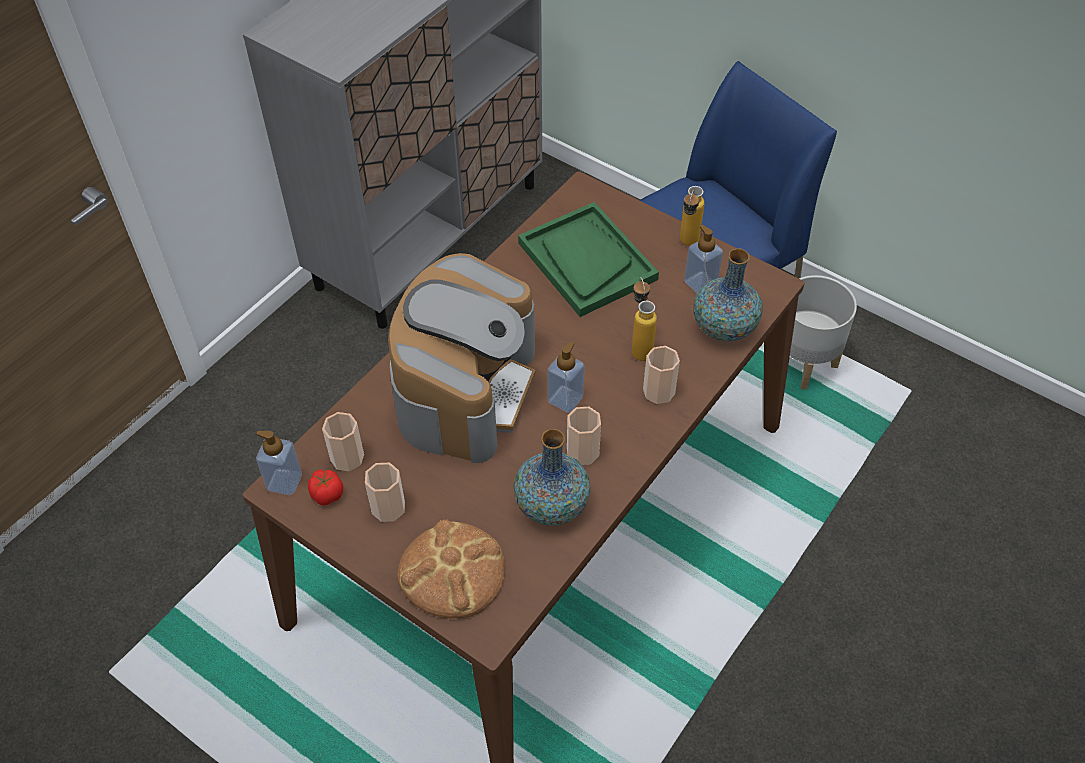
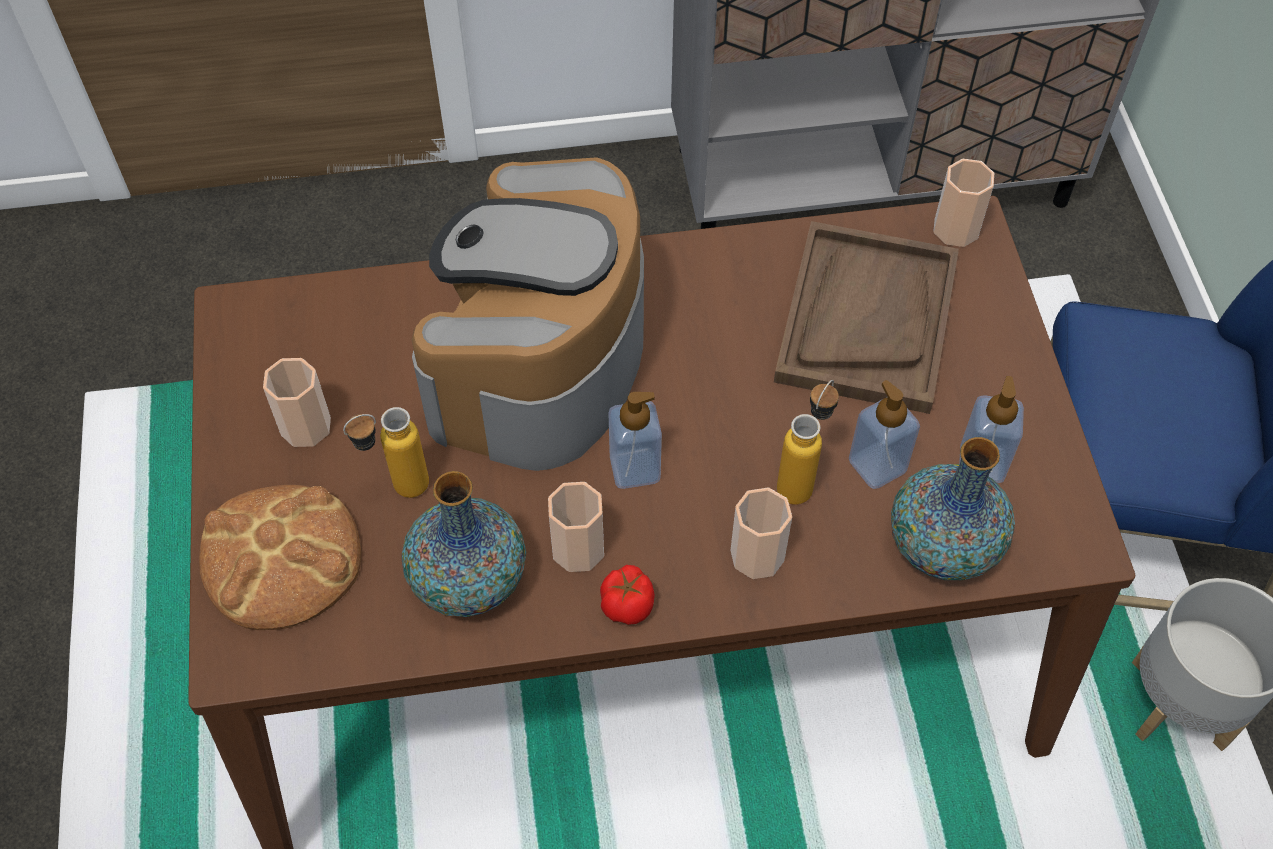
camera: 45 degrees right, 5 degrees up
soap dispenser [256,431,302,495] -> soap dispenser moved to [849,380,920,489]
tomato [308,470,343,505] -> tomato moved to [600,565,655,625]
cup [322,412,364,471] -> cup moved to [933,159,994,247]
coffee machine [388,253,535,463] -> coffee machine turned 135 degrees clockwise [412,157,644,471]
green tray [518,202,659,317] -> brown tray [774,221,959,414]
bottle [680,186,705,246] -> bottle moved to [343,407,429,498]

